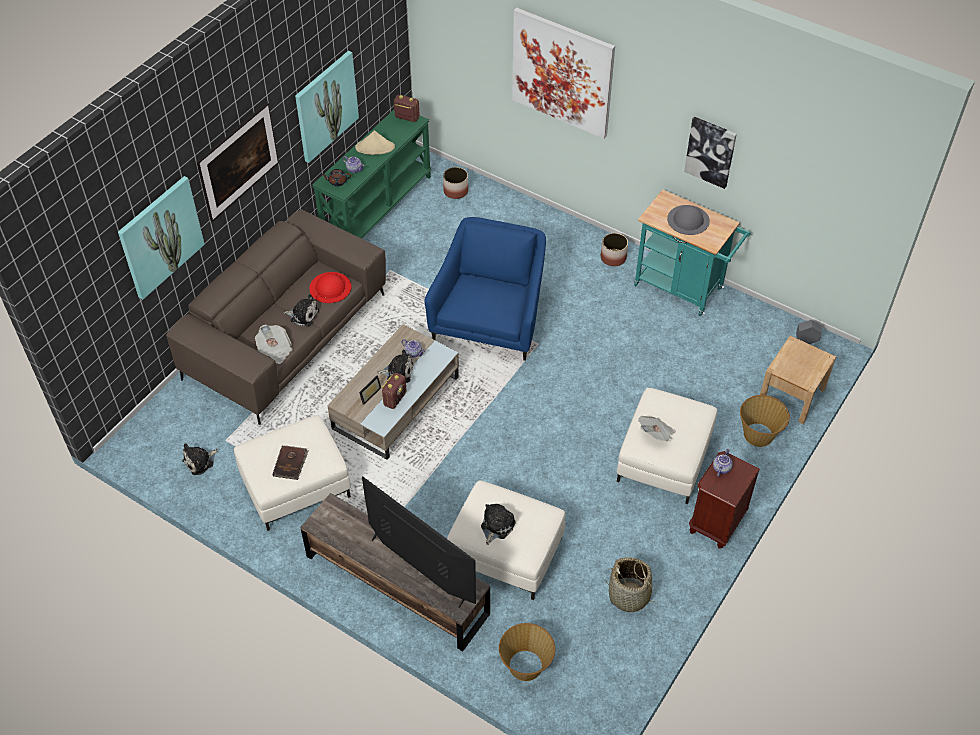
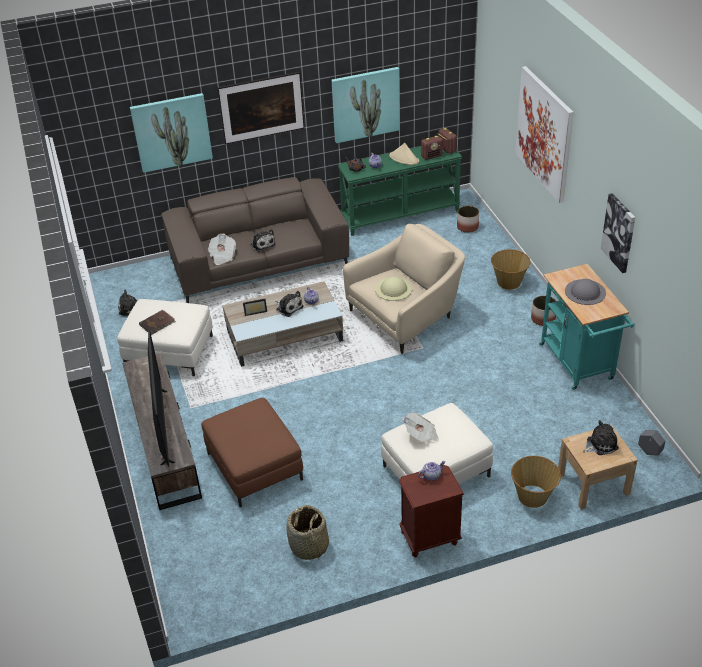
camera: 40 degrees right, 10 degrees down
red hat [309,272,351,303] -> none
radio [382,373,407,409] -> radio moved to [421,136,443,160]
blue armchair [424,217,546,361] -> beige armchair [343,224,465,354]
white ottoman [447,480,565,600] -> brown ottoman [202,398,303,507]
plush toy [481,504,516,545] -> plush toy moved to [583,420,619,455]
basket [499,623,555,681] -> basket moved to [491,249,530,290]
none -> beige hat [375,276,412,301]

